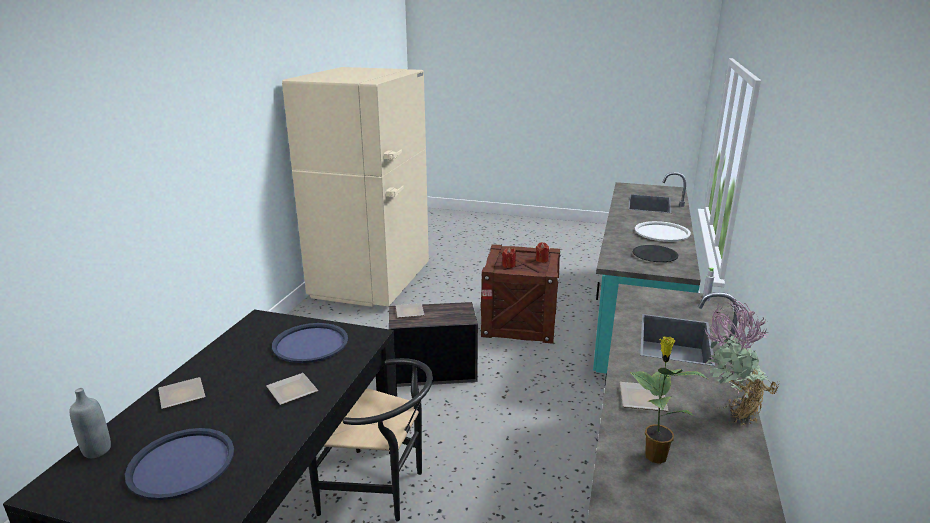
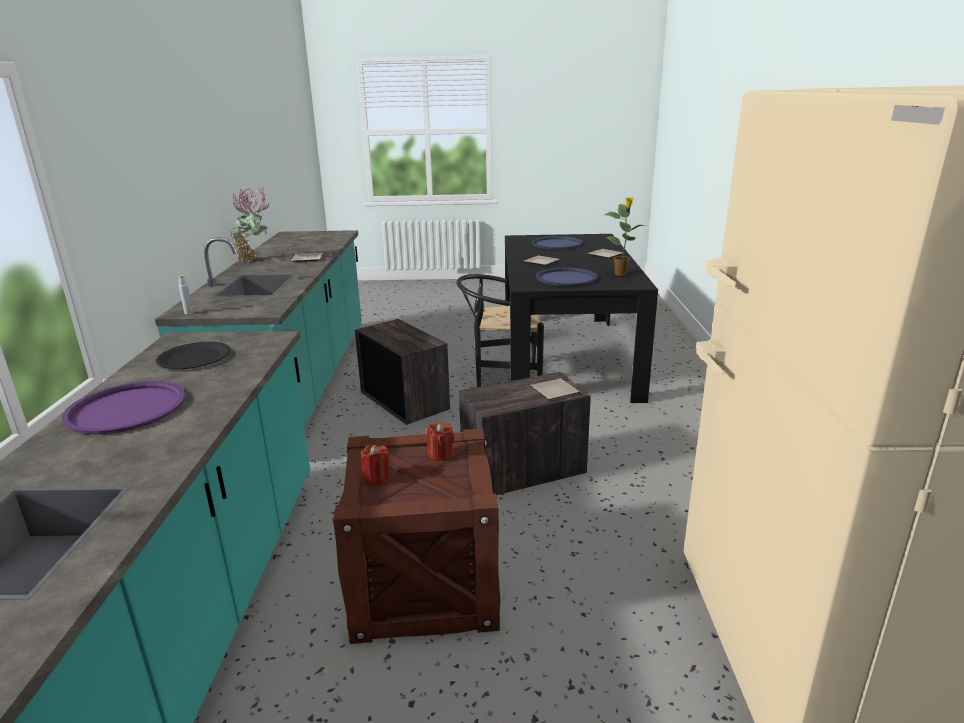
camera: 165 degrees right, 0 degrees up
grey bottle [70,388,111,458] -> none
potted plant [630,336,708,464] -> potted plant moved to [604,197,646,276]
white tray [635,221,691,242] -> purple tray [62,381,185,435]
none -> crate [355,319,450,425]

